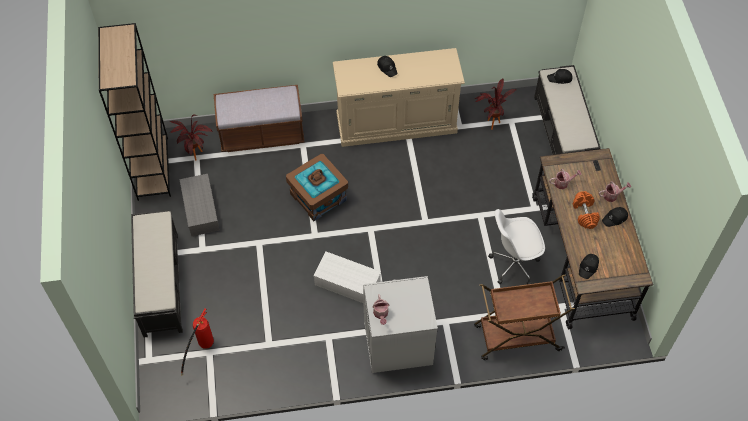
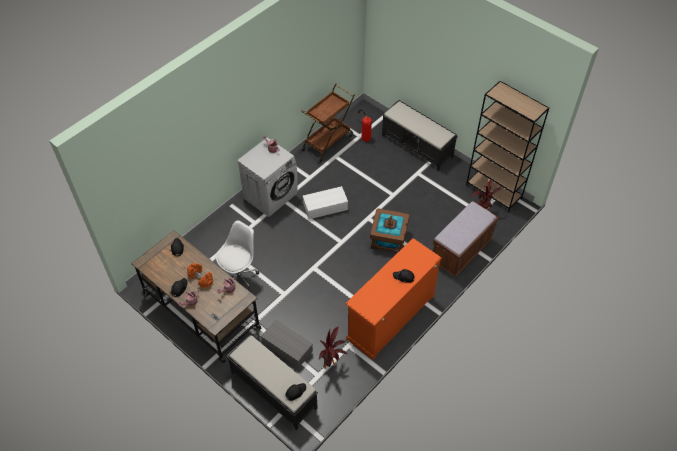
camera: 140 degrees right, 5 degrees down
grey storage box [179,174,220,236] -> grey storage box moved to [261,320,313,368]
beige cabinet [333,48,465,147] -> orange cabinet [345,238,442,360]
brown cart [474,275,575,360] -> brown cart moved to [300,83,355,163]

